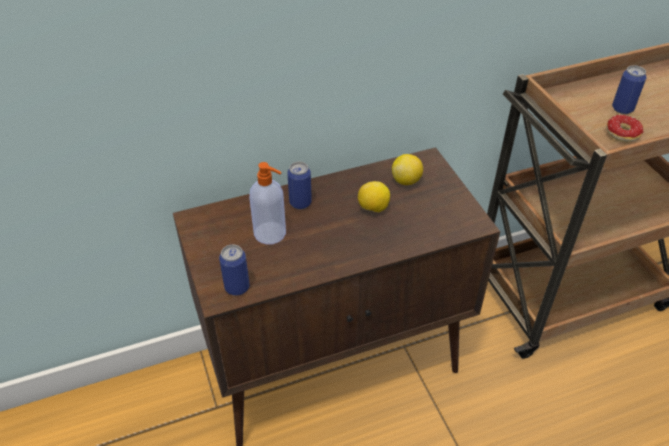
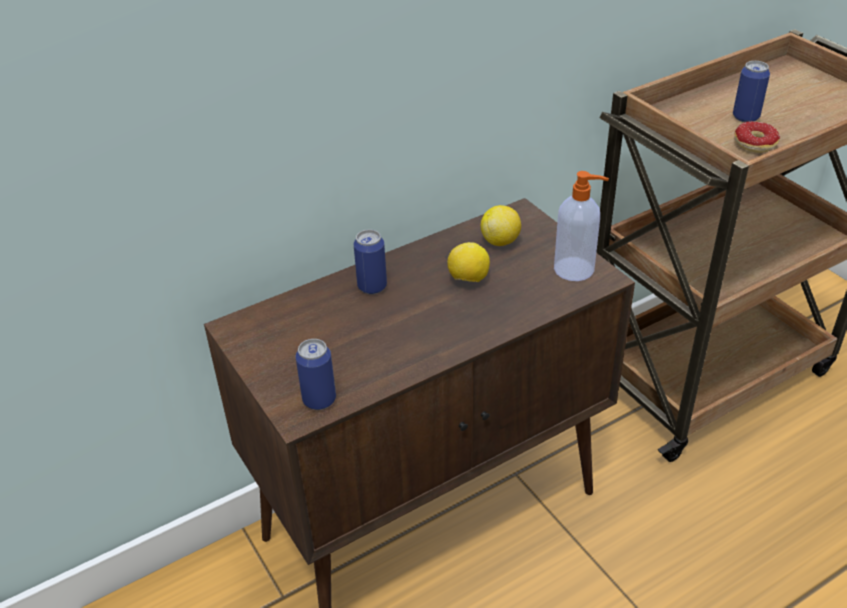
camera: 10 degrees left, 5 degrees down
soap dispenser [249,162,286,245] -> soap dispenser moved to [554,171,609,281]

